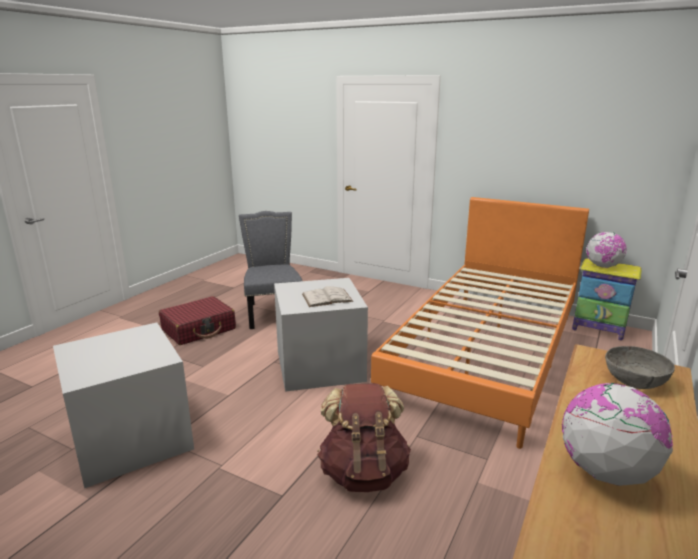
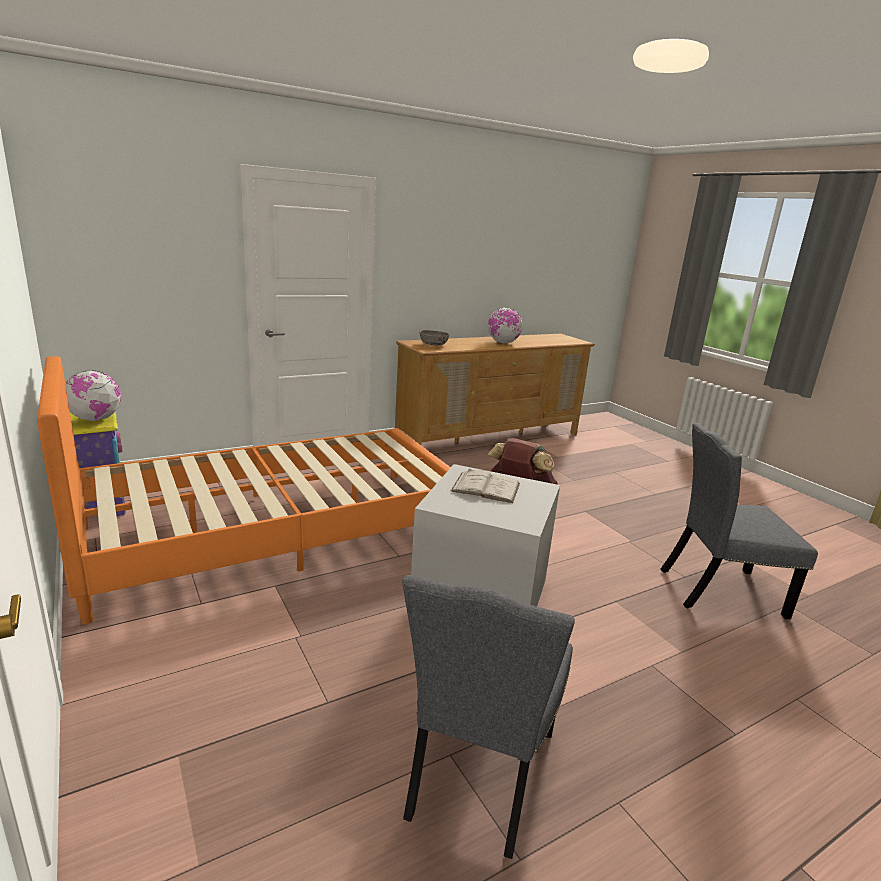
camera: 150 degrees left, 0 degrees up
grey storage box [53,323,194,488] -> grey chair [661,423,818,619]
red suitcase [159,296,236,345] -> none

